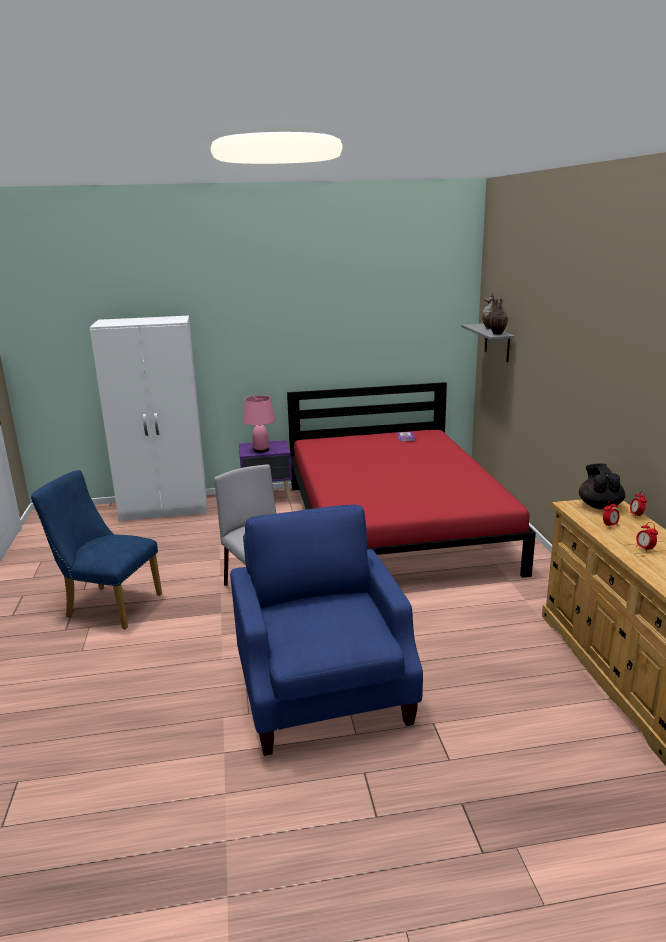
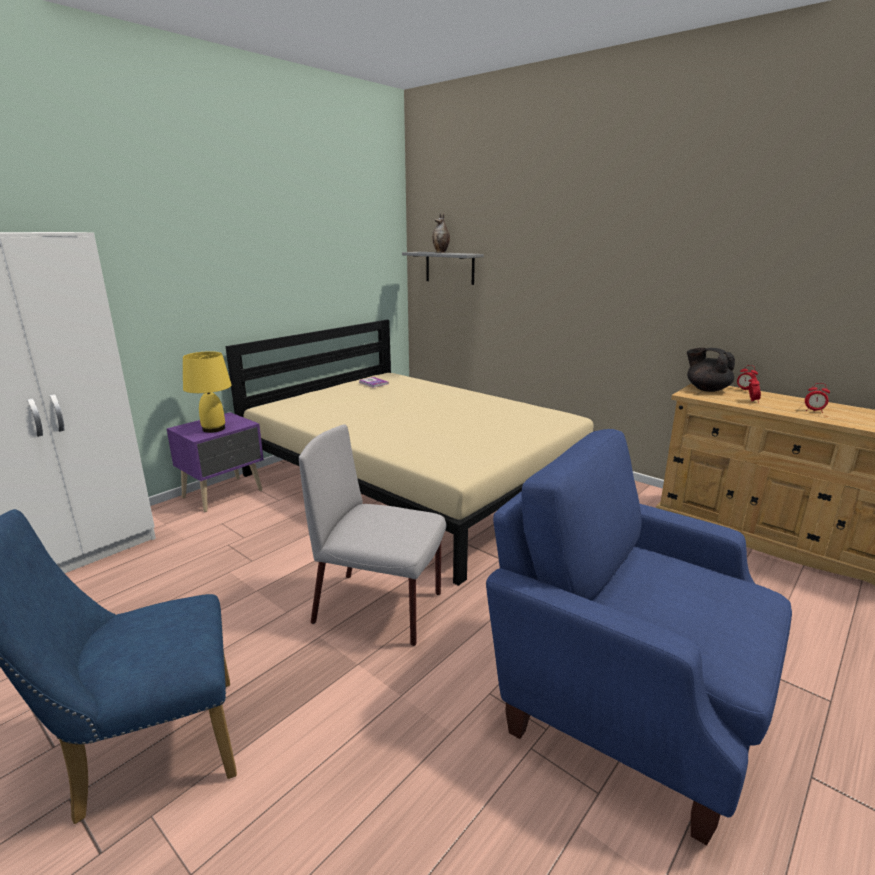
camera: 40 degrees left, 0 degrees up
pink table lamp [243,395,275,453] -> yellow table lamp [183,351,232,433]
red bed [287,382,536,578] -> beige bed [225,320,594,586]
vase [489,297,508,335] -> none

